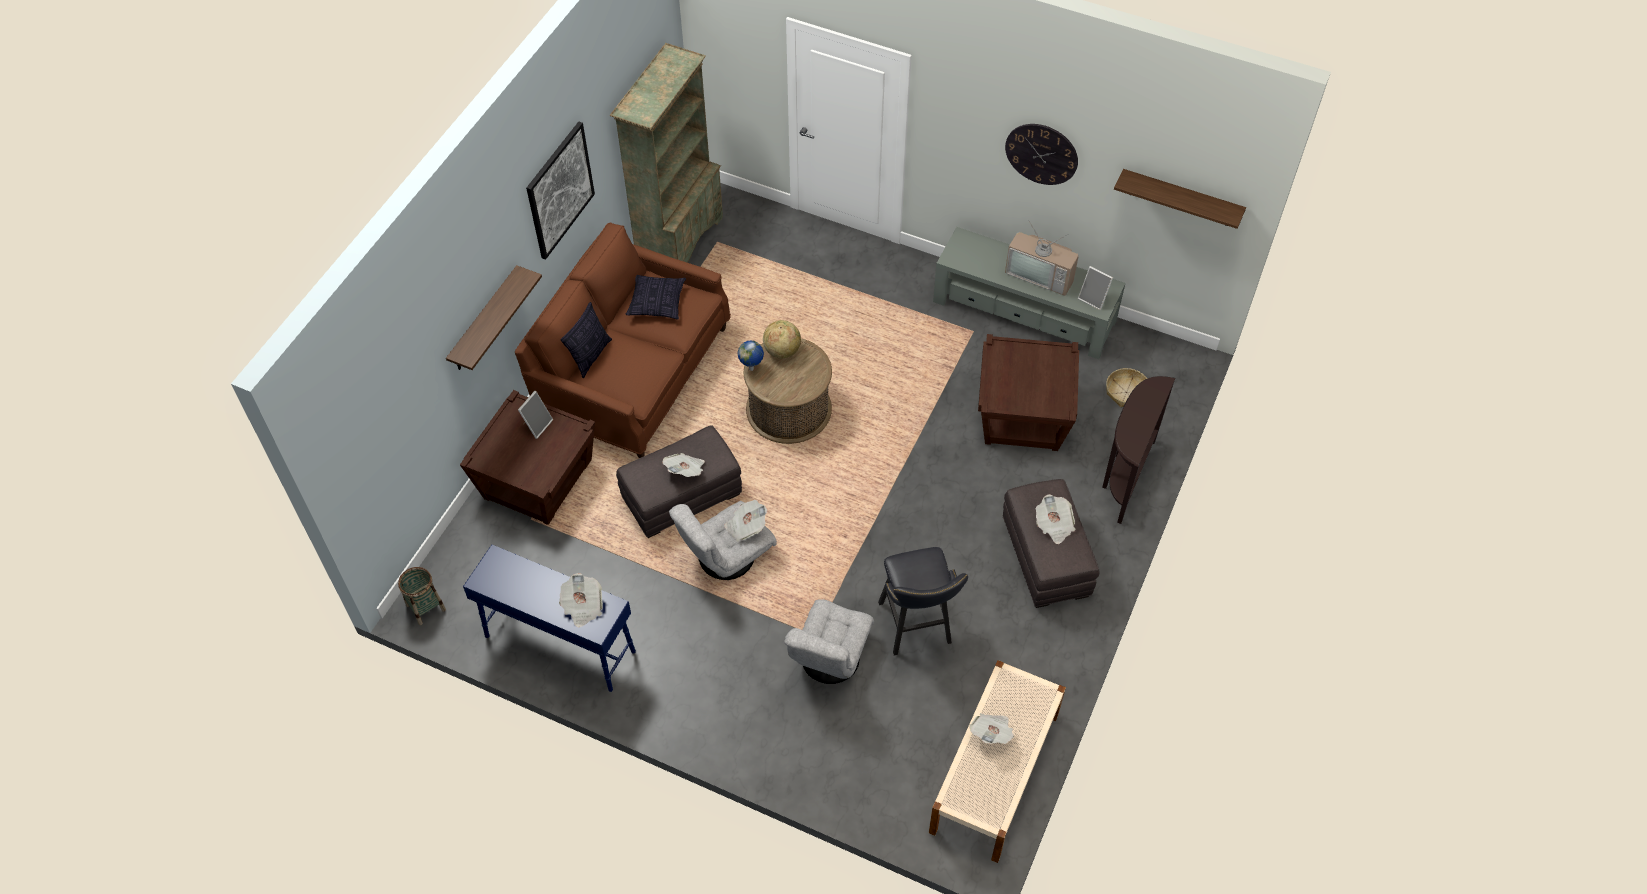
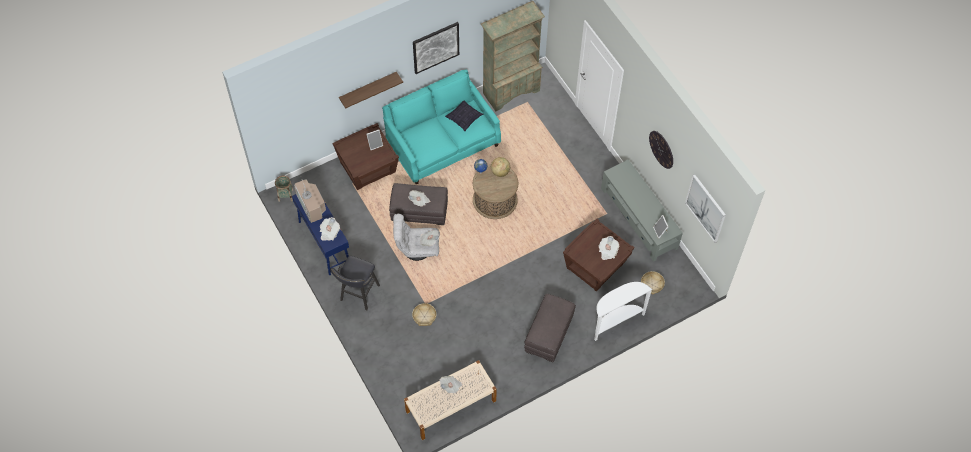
camera: 35 degrees right, 5 degrees up
brown sofa [515,222,731,458] -> turquoise sofa [382,69,501,184]
pillow [561,302,612,378] -> none
grey armchair [784,599,874,684] -> basket [412,303,436,326]
black stool [878,547,968,655] -> black stool moved to [331,256,380,310]
television [1005,220,1079,296] -> television moved to [294,179,326,223]
newspaper [1036,494,1076,544] -> newspaper moved to [598,236,619,260]
brown console table [1102,376,1175,524] -> white console table [594,282,653,341]
shelf [1114,169,1246,229] -> picture [685,174,726,243]

